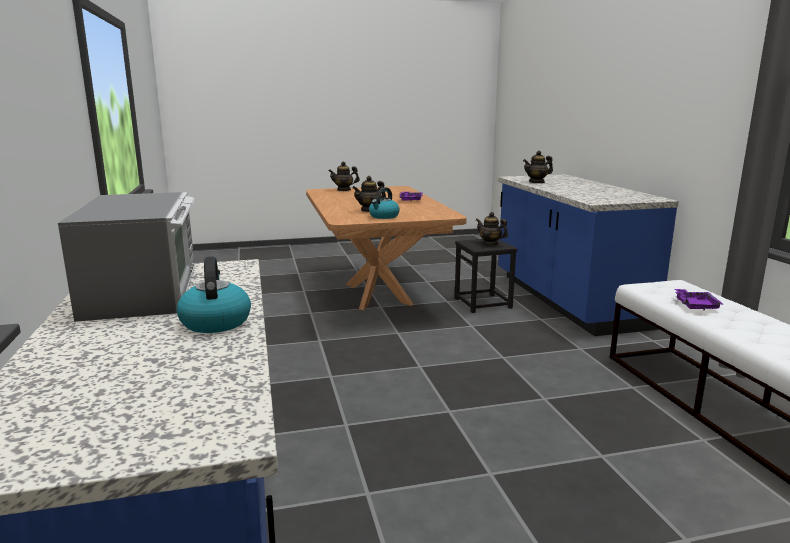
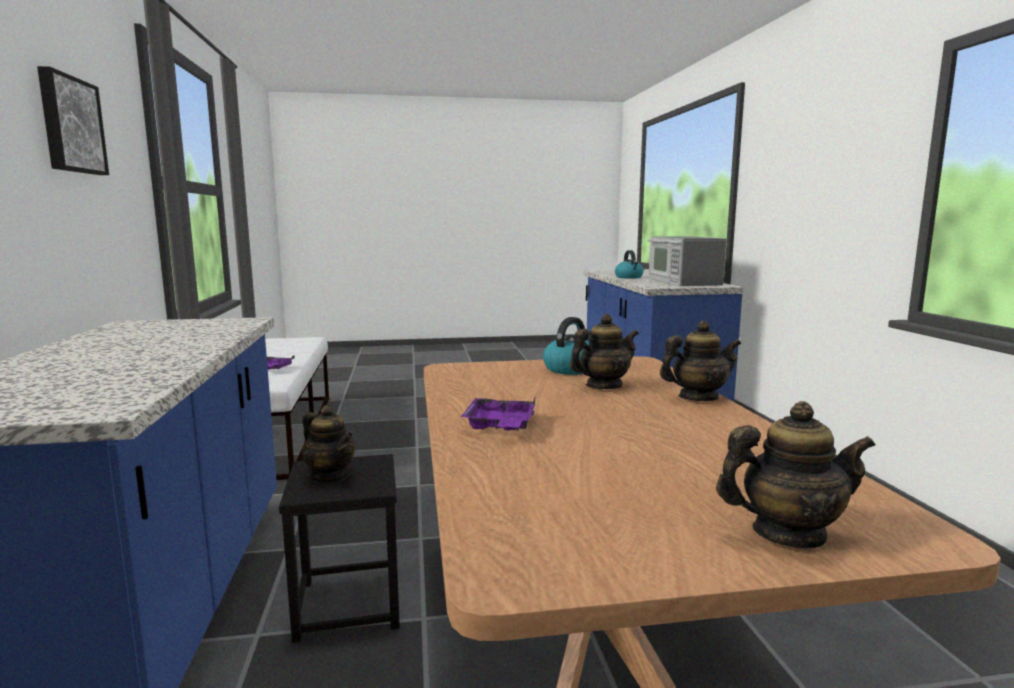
camera: 175 degrees left, 5 degrees down
teapot [523,151,553,183] -> teapot moved to [660,321,741,401]
none -> picture [37,66,109,175]

